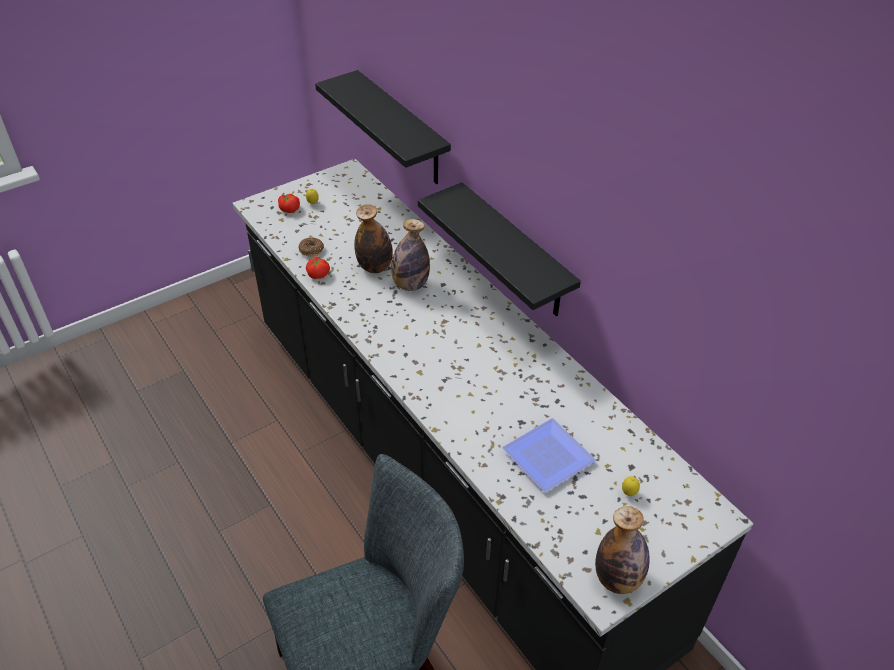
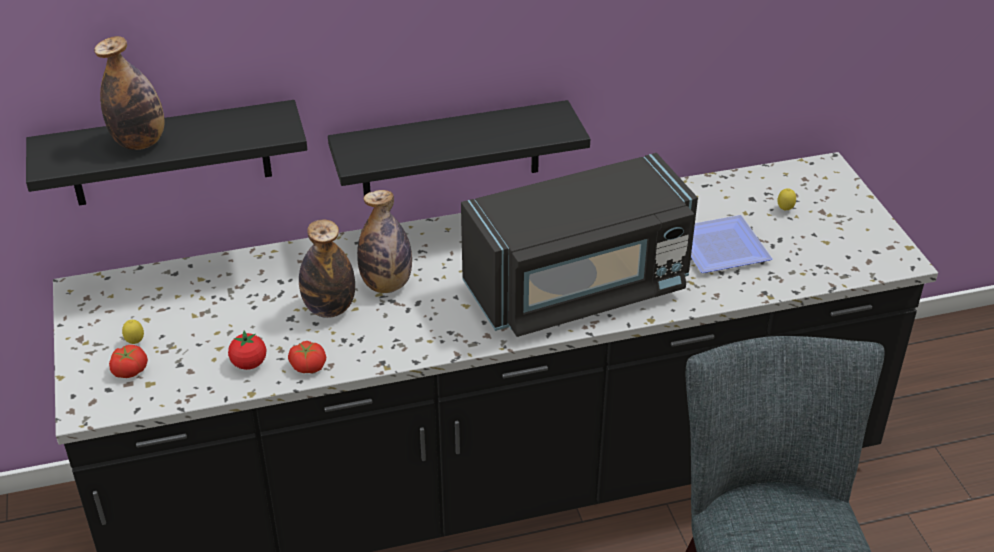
camera: 70 degrees left, 5 degrees down
donut [298,237,324,257] -> tomato [228,330,266,370]
bottle [595,506,650,594] -> bottle moved to [94,36,164,150]
none -> black microwave [461,153,698,337]

